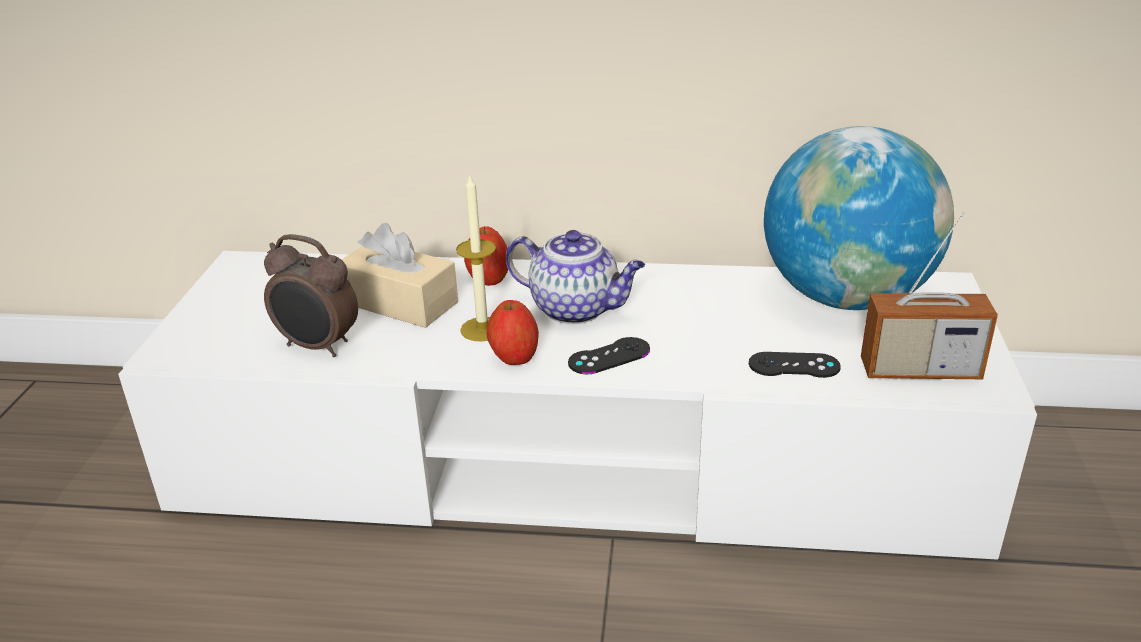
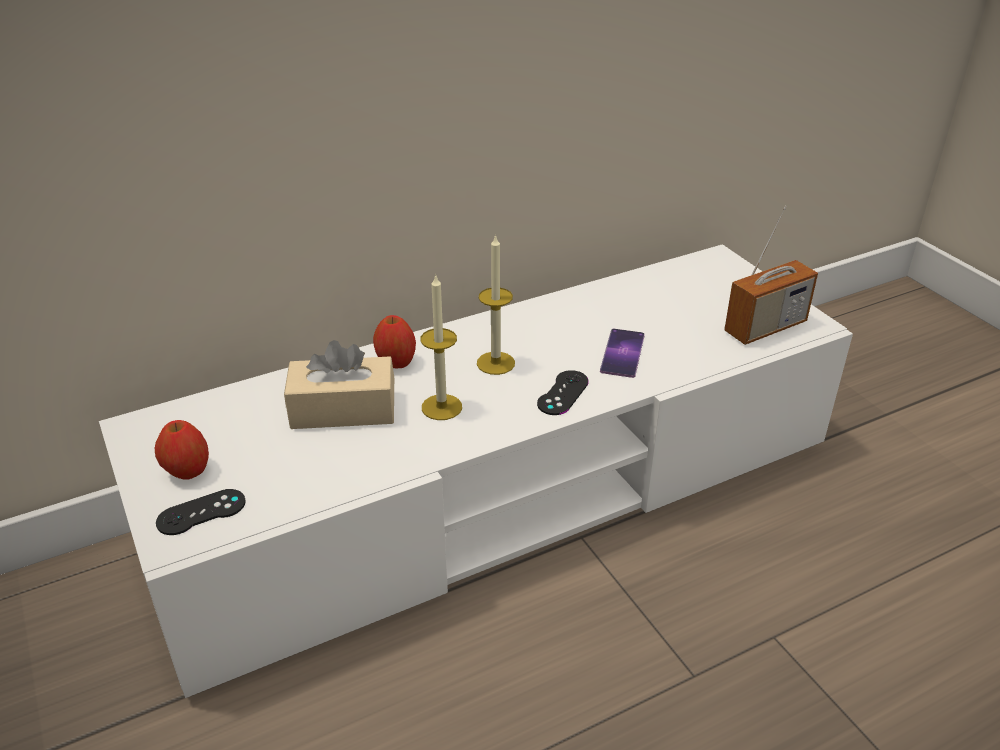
camera: 35 degrees left, 5 degrees up
alarm clock [264,234,358,357] -> none
apple [487,300,539,365] -> apple moved to [155,420,209,480]
teapot [506,230,645,324] -> candle [477,234,515,375]
black game controller [749,352,841,378] -> black game controller moved to [156,489,246,535]
globe [764,126,954,310] -> none
none -> phone [600,329,645,378]

